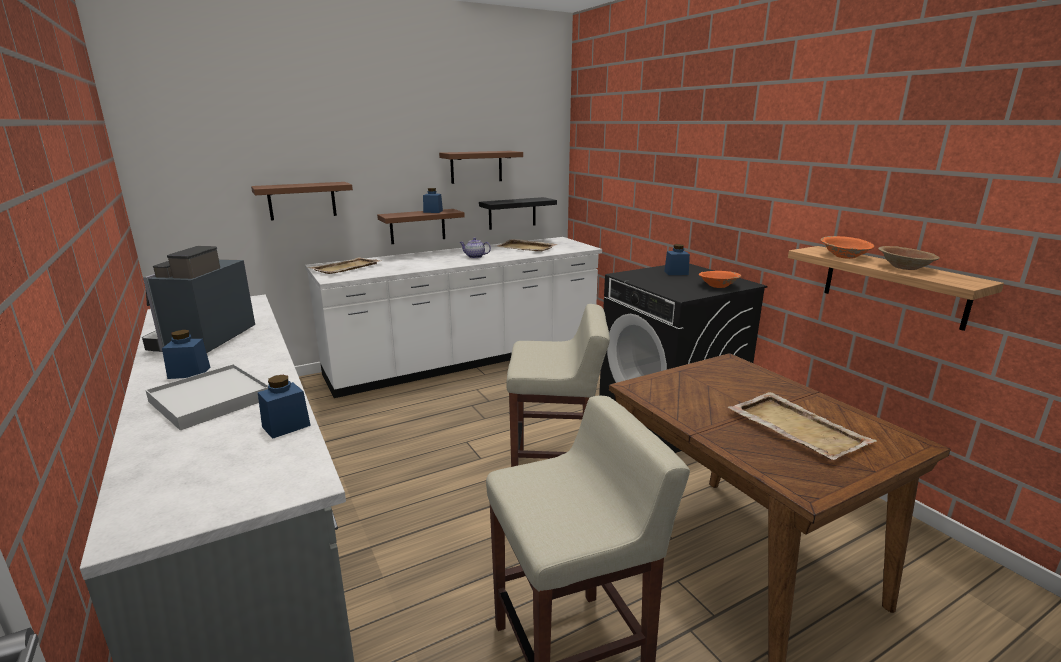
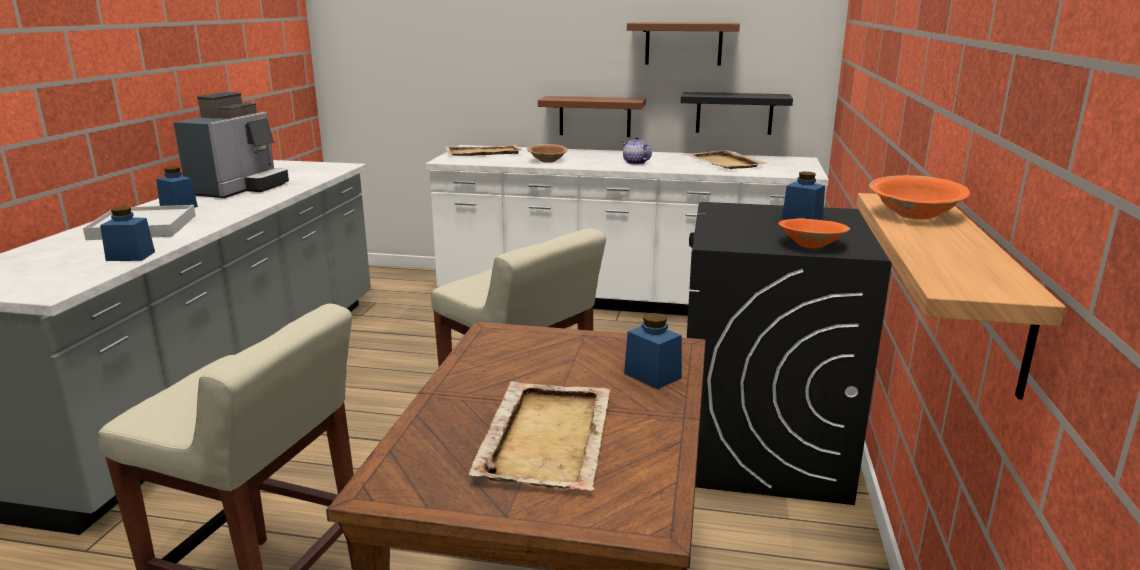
camera: 40 degrees right, 0 degrees up
coffee machine [142,246,255,353] -> coffee machine turned 150 degrees clockwise [174,92,289,198]
brown shelf [251,182,353,221] -> none
blue jar [423,188,443,213] -> blue jar moved to [624,313,682,390]
brown bowl [878,246,940,270] -> brown bowl moved to [527,144,568,163]

